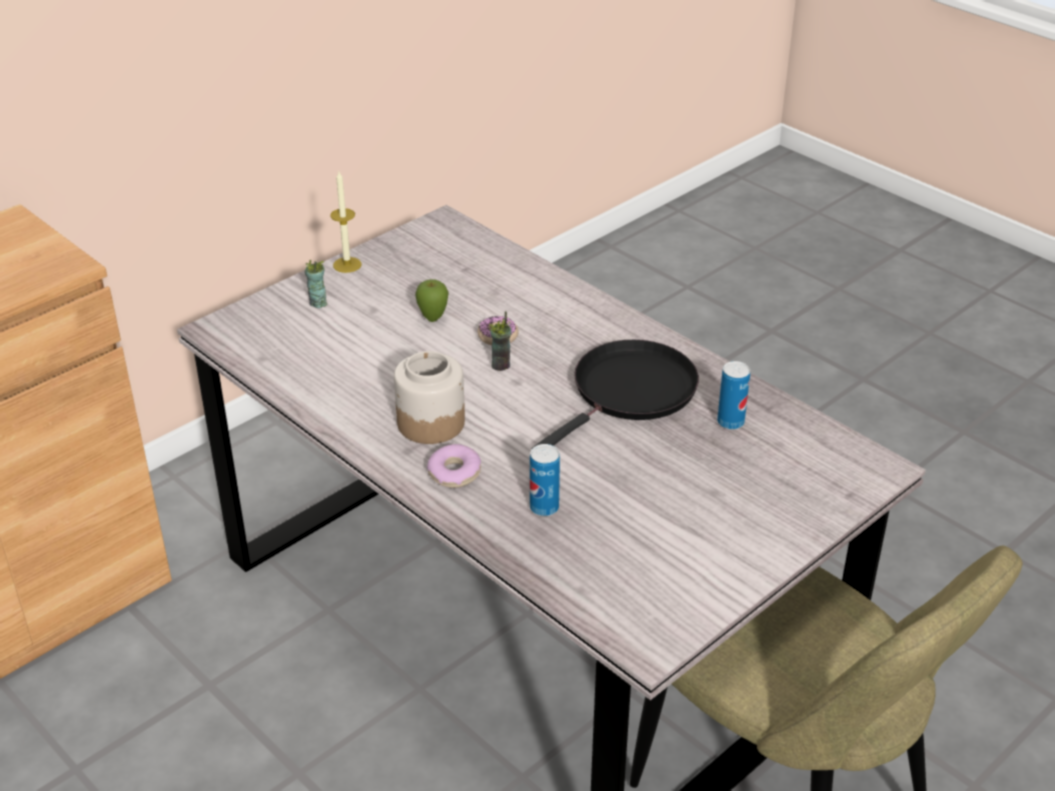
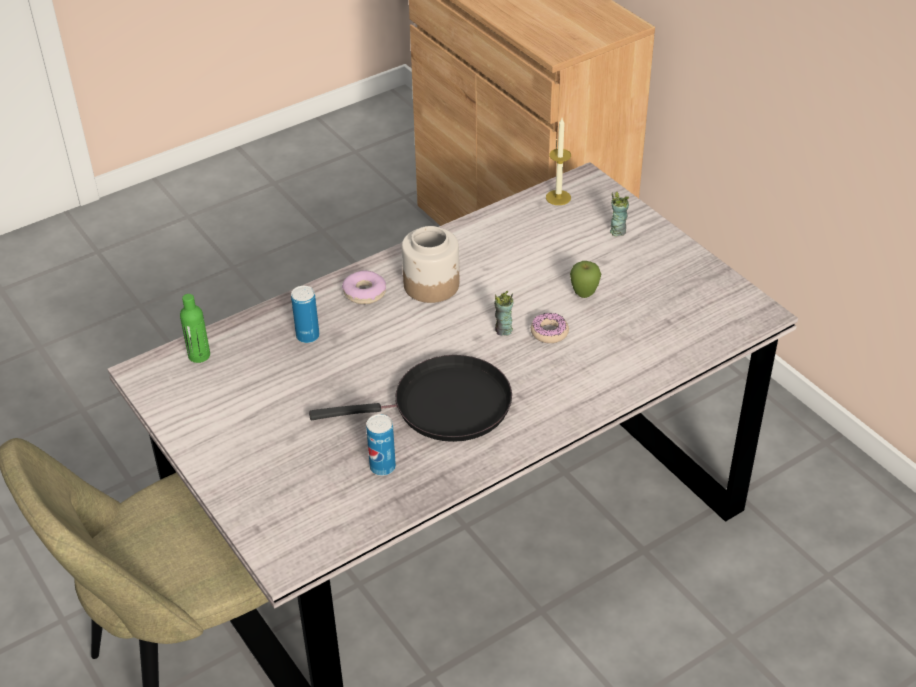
camera: 100 degrees right, 5 degrees up
candle [331,172,361,273] -> candle moved to [546,118,571,205]
black frying pan [532,340,699,448] -> black frying pan turned 60 degrees counterclockwise [309,355,512,442]
none -> green bottle [180,294,210,363]

